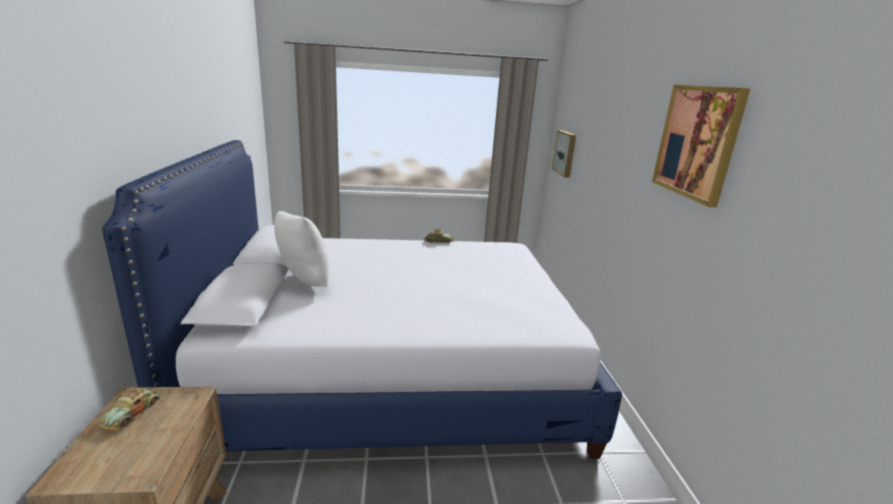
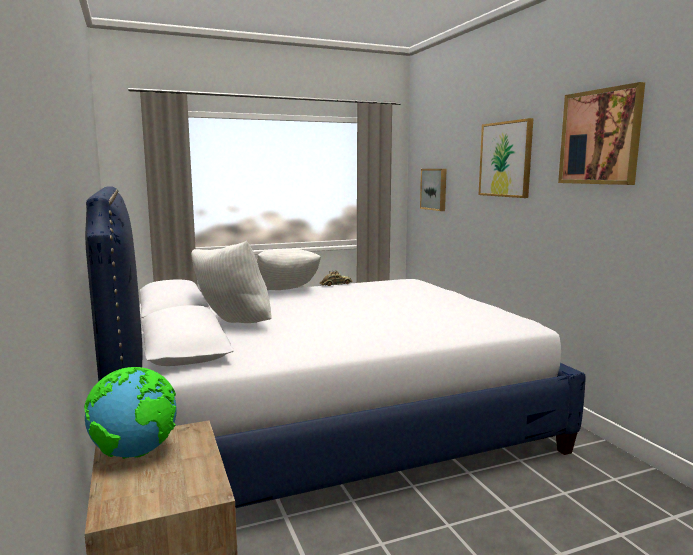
camera: 15 degrees left, 10 degrees down
toy car [99,387,161,430] -> globe [84,367,177,459]
none -> white pillow [257,249,321,290]
none -> picture [479,118,533,198]

